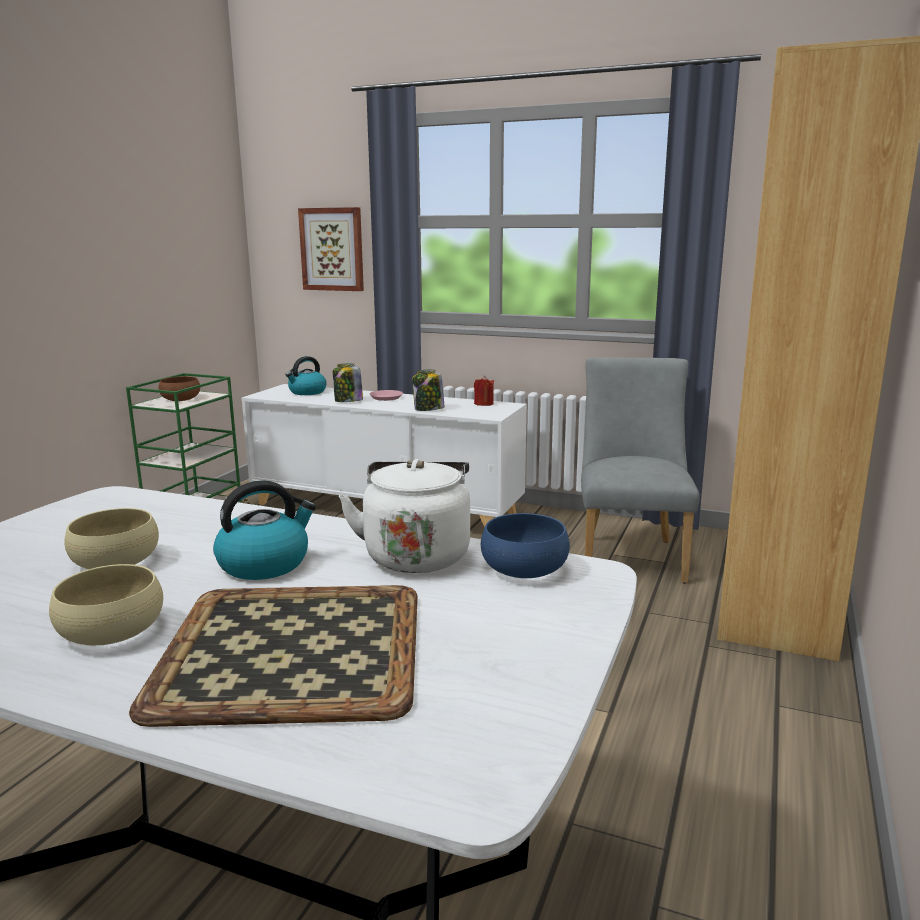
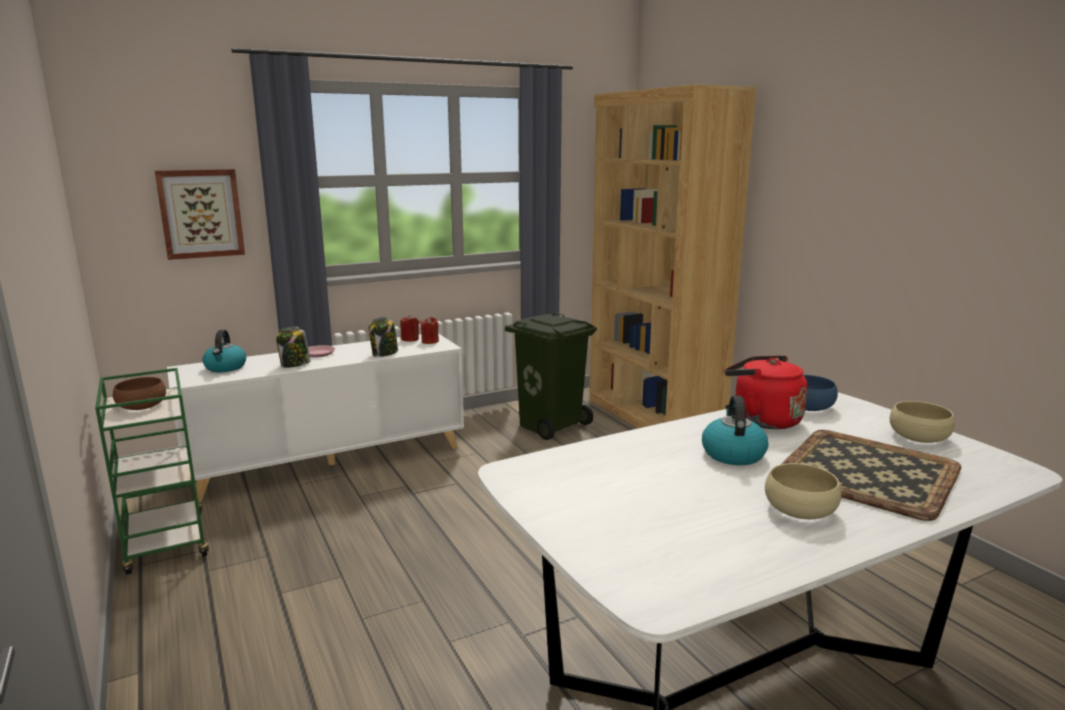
camera: 50 degrees left, 0 degrees up
beige bowl [64,508,159,569] -> beige bowl moved to [890,401,955,443]
white kettle [339,459,470,573] -> red kettle [725,356,808,429]
grey chair [581,357,700,584] -> green trash can [505,313,597,440]
none -> red candle [420,317,439,344]

